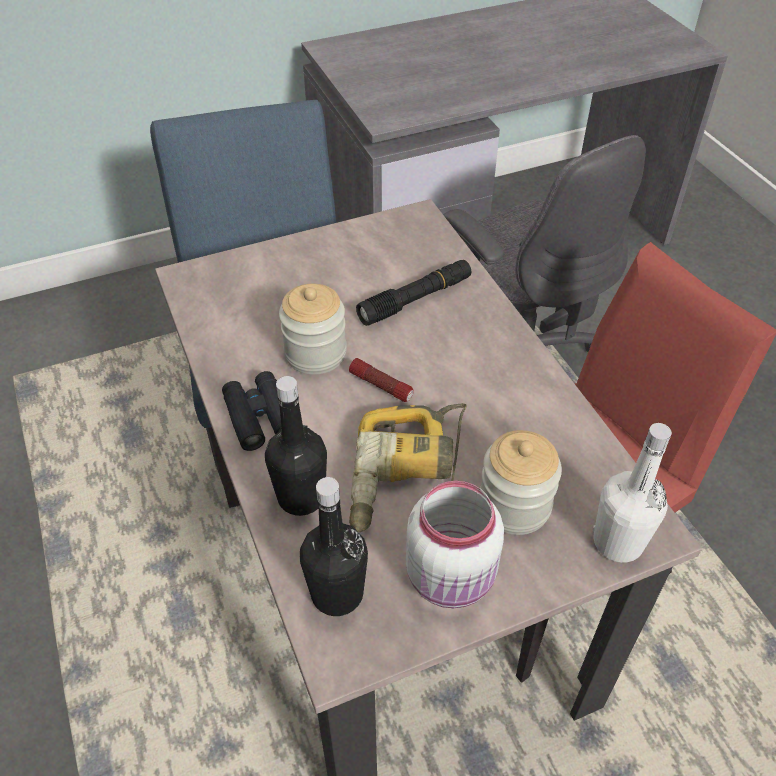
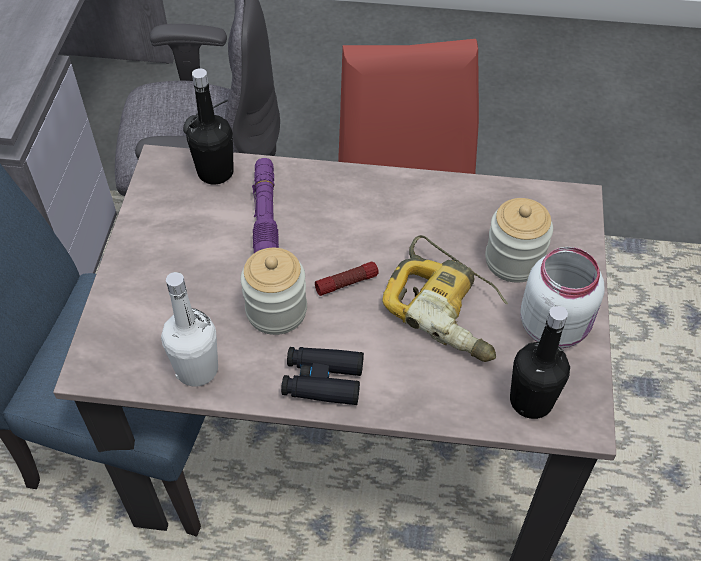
camera: 60 degrees left, 5 degrees up
black bottle [265,376,327,516] -> black bottle moved to [186,68,234,185]
black flashlight [356,260,472,326] -> purple flashlight [252,158,279,253]
white bottle [593,423,672,563] -> white bottle moved to [161,272,218,387]

